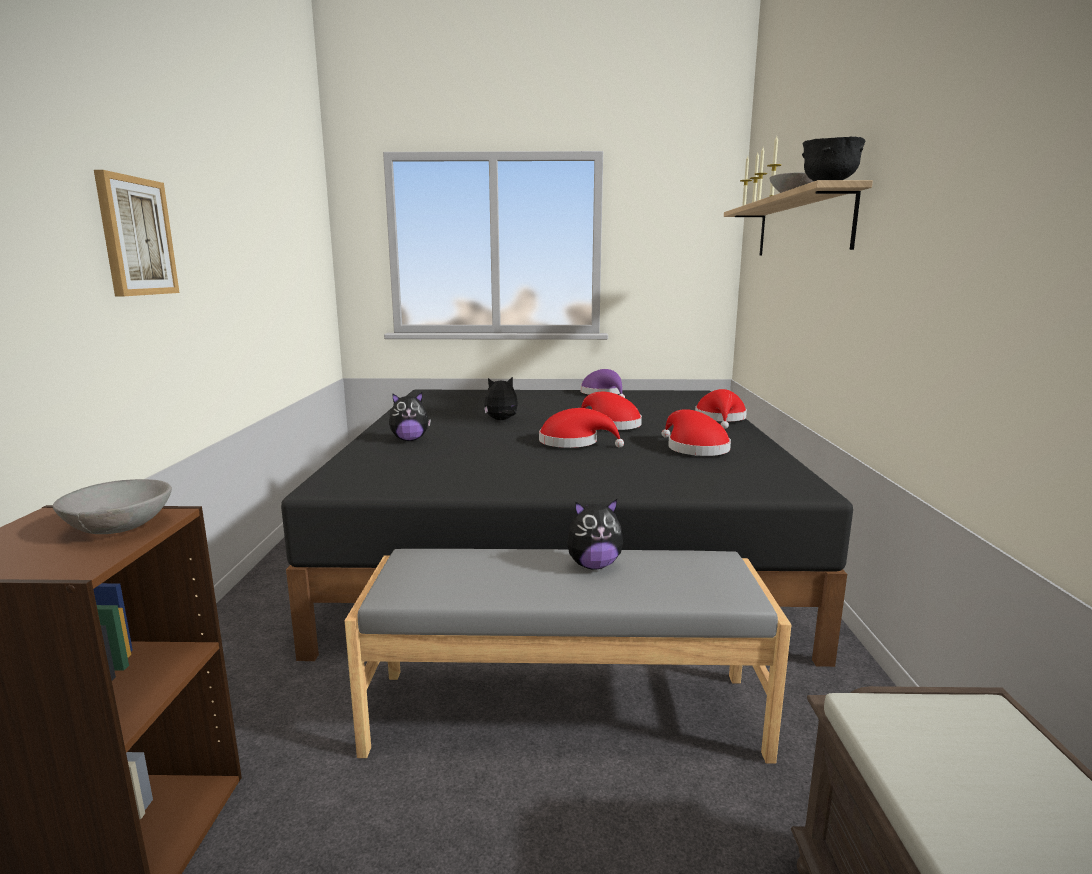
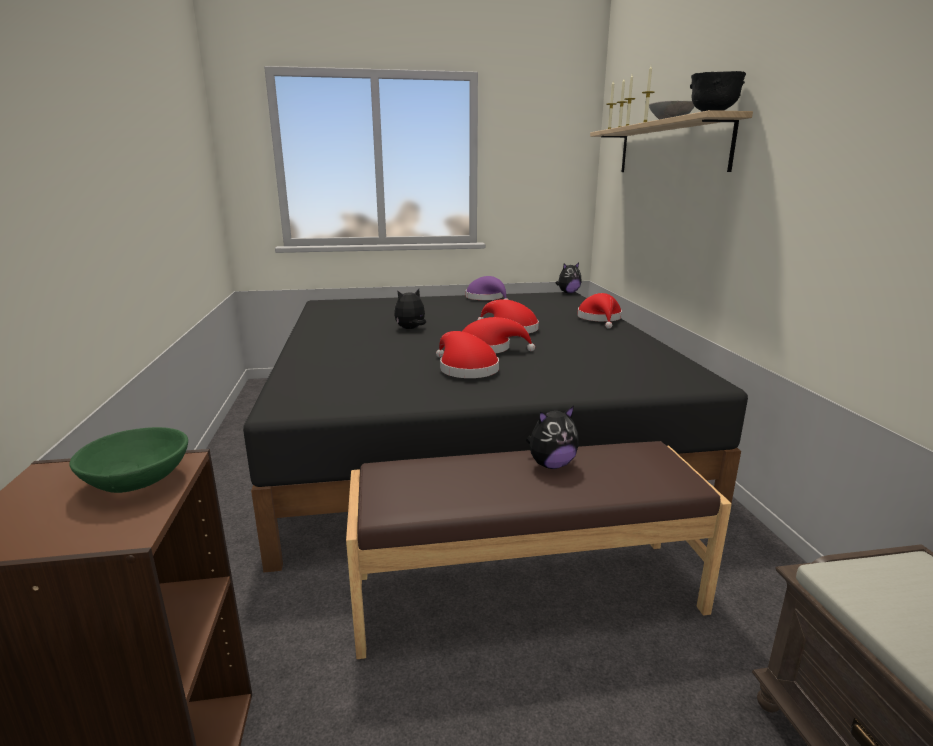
camera: 10 degrees left, 5 degrees up
grey bowl [53,479,172,534] -> green bowl [69,427,188,493]
picture [94,170,180,296] -> none
grey bench [345,549,791,764] -> brown bench [346,441,732,659]
plush toy [389,392,431,441] -> plush toy moved to [555,263,582,293]
red hat [662,409,731,456] -> red hat moved to [436,331,499,378]

